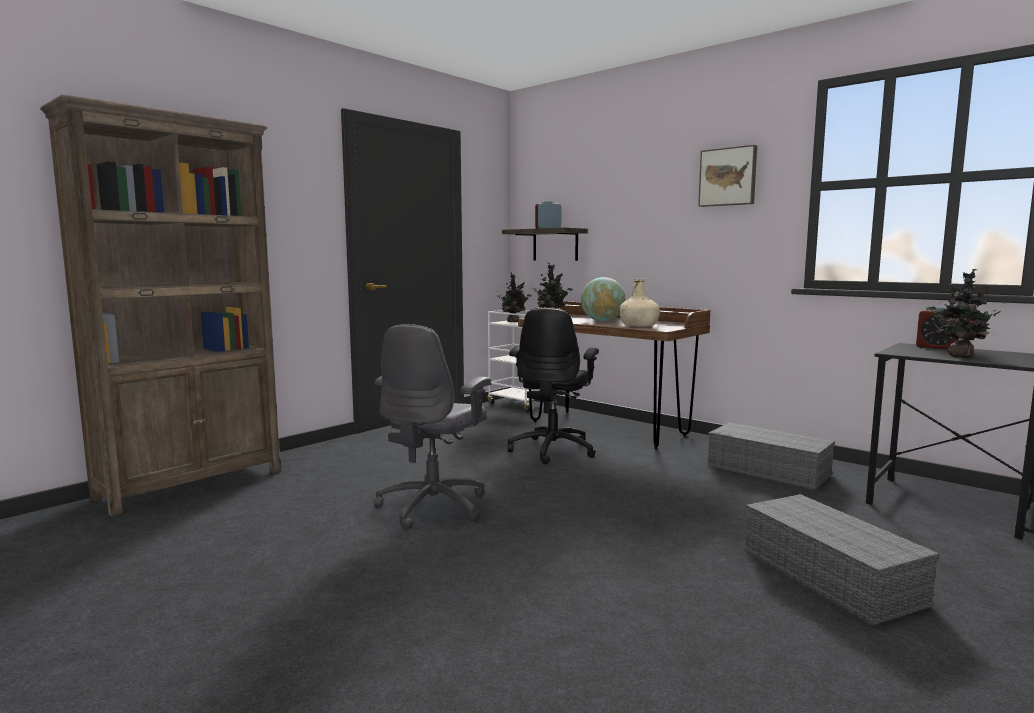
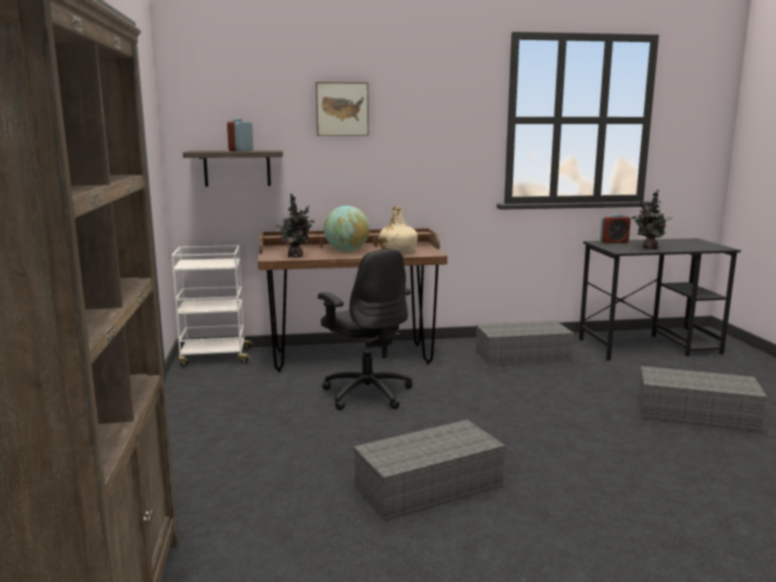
camera: 50 degrees left, 5 degrees up
grey office chair [374,324,491,530] -> grey storage box [353,420,505,521]
potted plant [498,272,531,322] -> none
picture [698,145,757,207] -> picture moved to [316,82,369,136]

